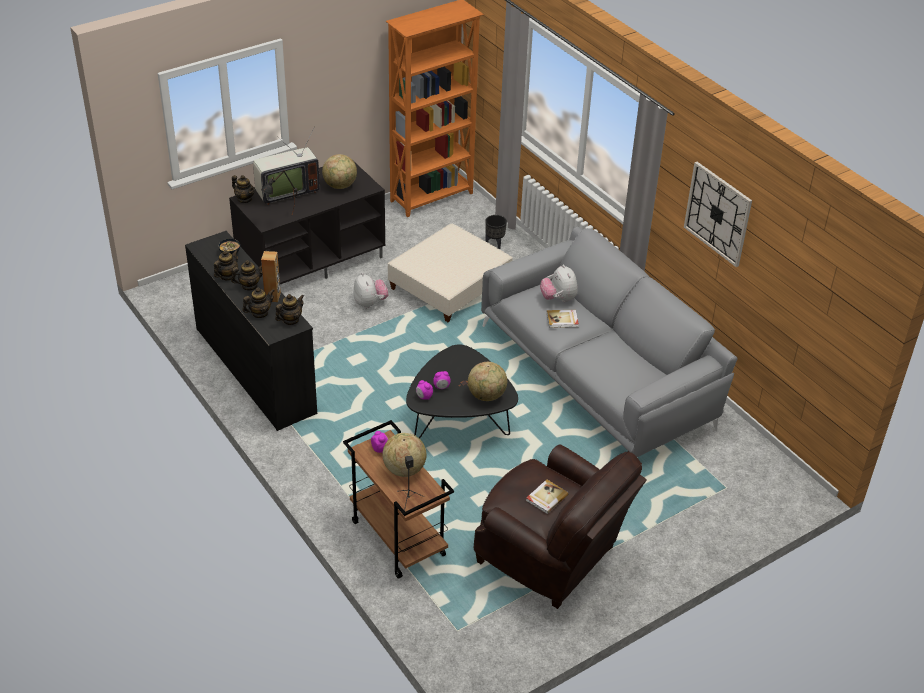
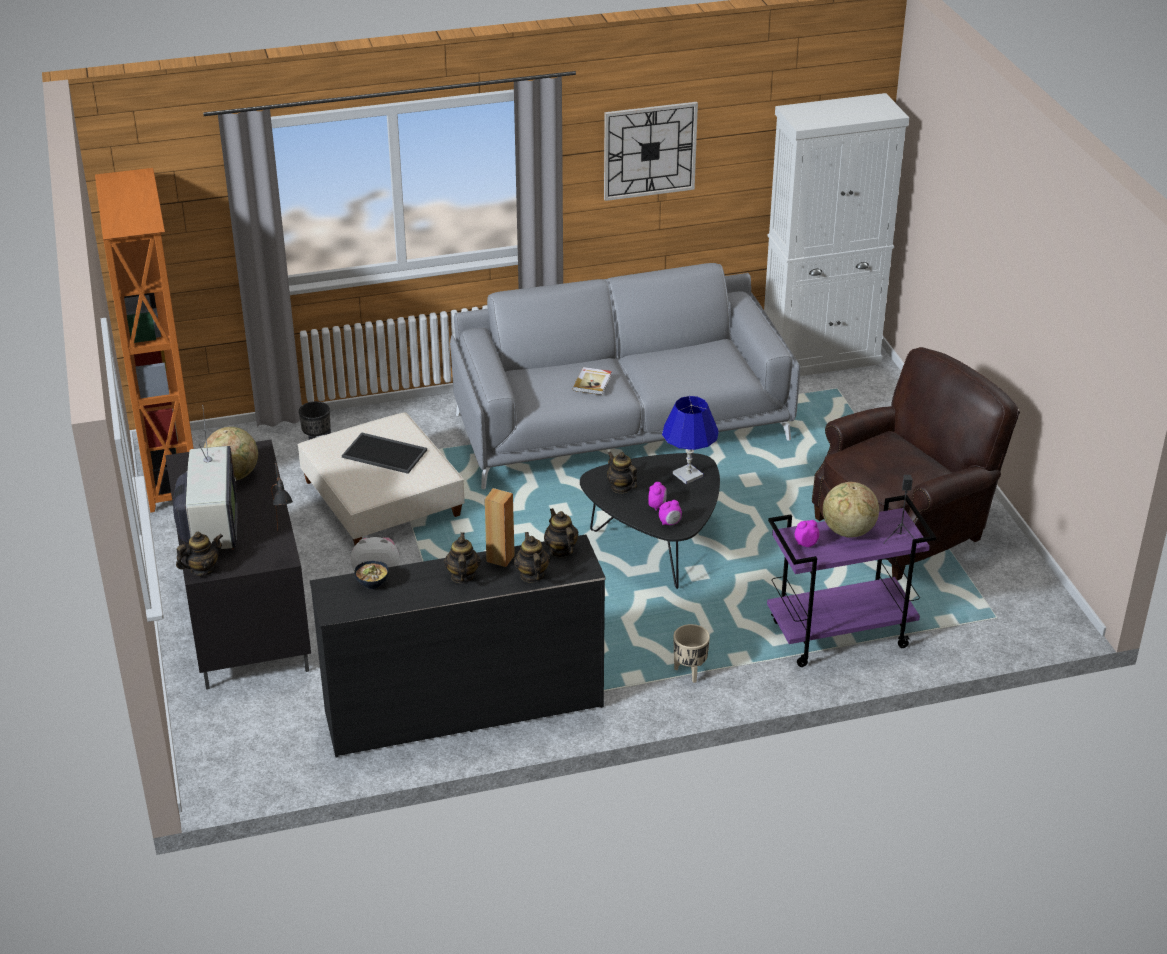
camera: 70 degrees left, 5 degrees down
teapot [214,250,238,281] -> teapot moved to [607,451,637,493]
brown cart [343,420,454,579] -> purple cart [767,495,936,667]
globe [468,362,507,401] -> blue table lamp [662,396,719,484]
book [526,479,569,514] -> none
plush toy [540,264,578,302] -> none
none -> tray [342,433,427,474]
none -> beige planter [673,624,710,683]
none -> white cabinet [764,93,909,376]

